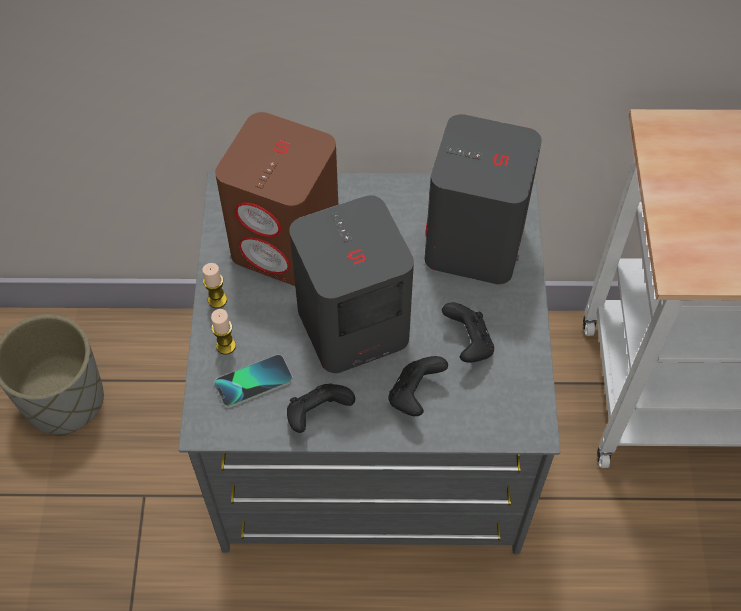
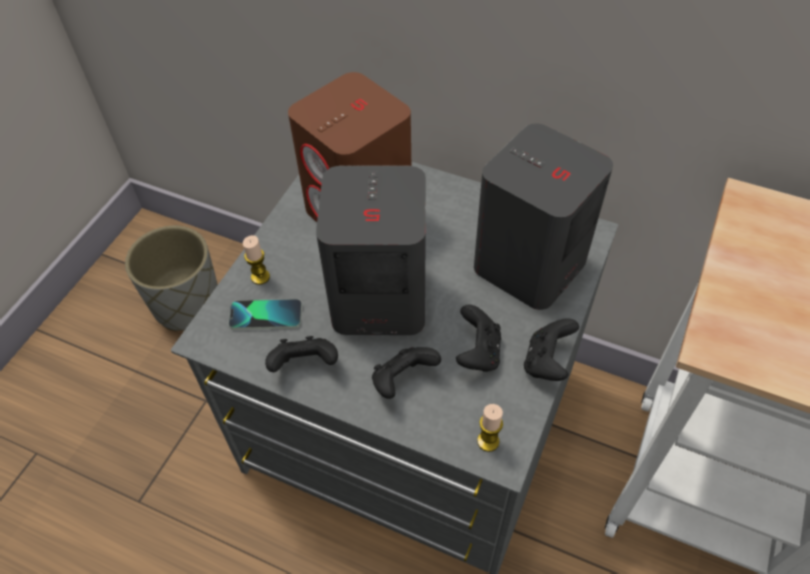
camera: 25 degrees right, 5 degrees down
candle [203,263,227,308] -> candle moved to [477,404,503,452]
none -> black game controller [524,318,579,381]

